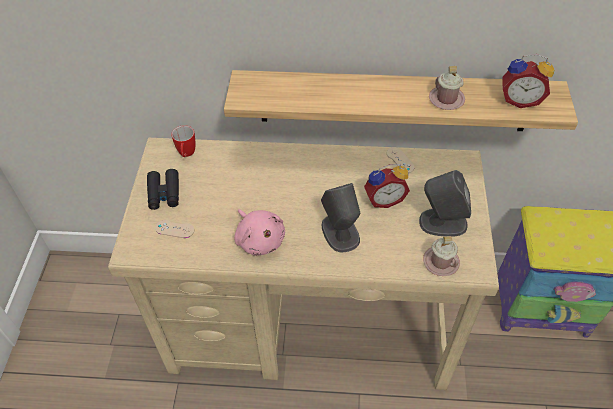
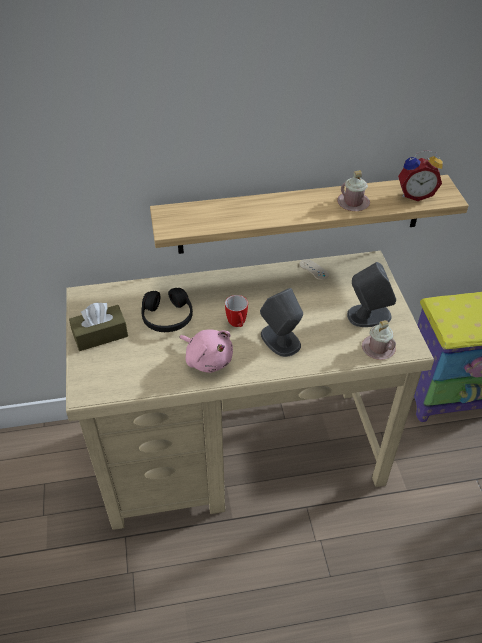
camera: 15 degrees left, 5 degrees down
black binoculars [147,169,179,210] -> brown tissue box [69,302,128,351]
beige game controller [155,220,194,238] -> none
mug [171,125,195,157] -> mug moved to [225,295,248,327]
alarm clock [364,164,410,208] -> none
none -> black headphones [141,288,193,332]

